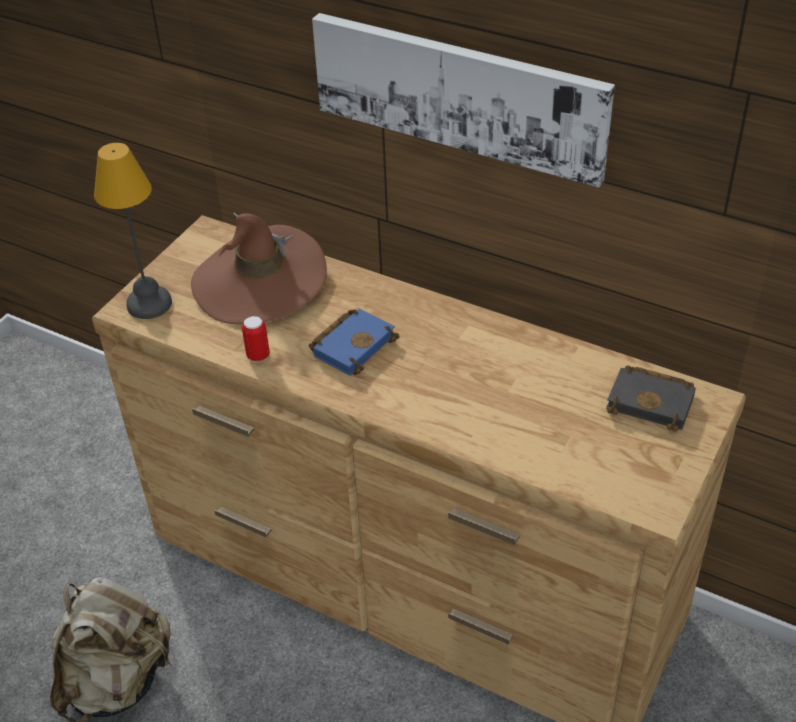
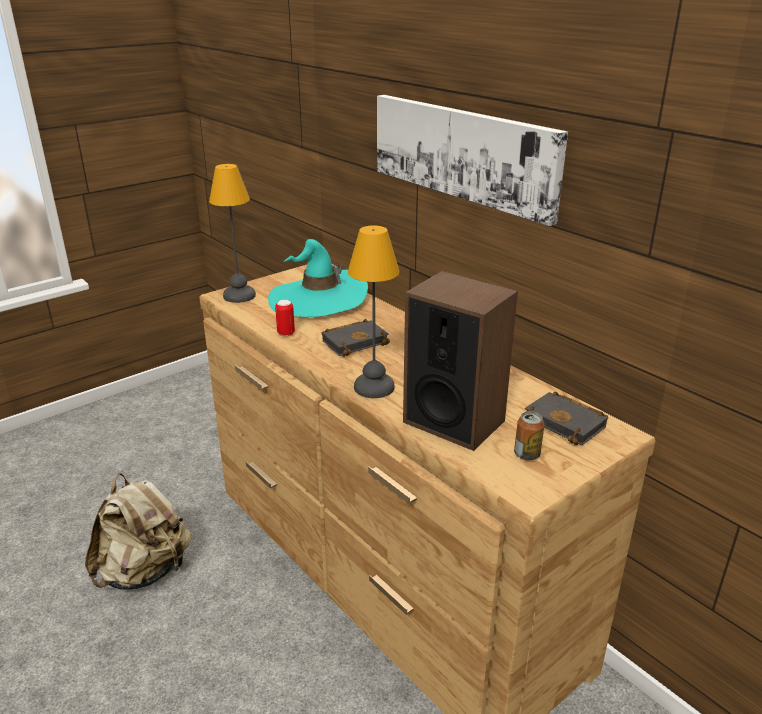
camera: 20 degrees right, 15 degrees down
brown hat [191,212,327,325] -> turquoise hat [268,239,368,317]
blue book [309,309,400,376] -> black book [321,319,390,357]
none -> table lamp [348,225,400,398]
none -> speaker [403,271,518,451]
none -> can [514,411,545,460]

